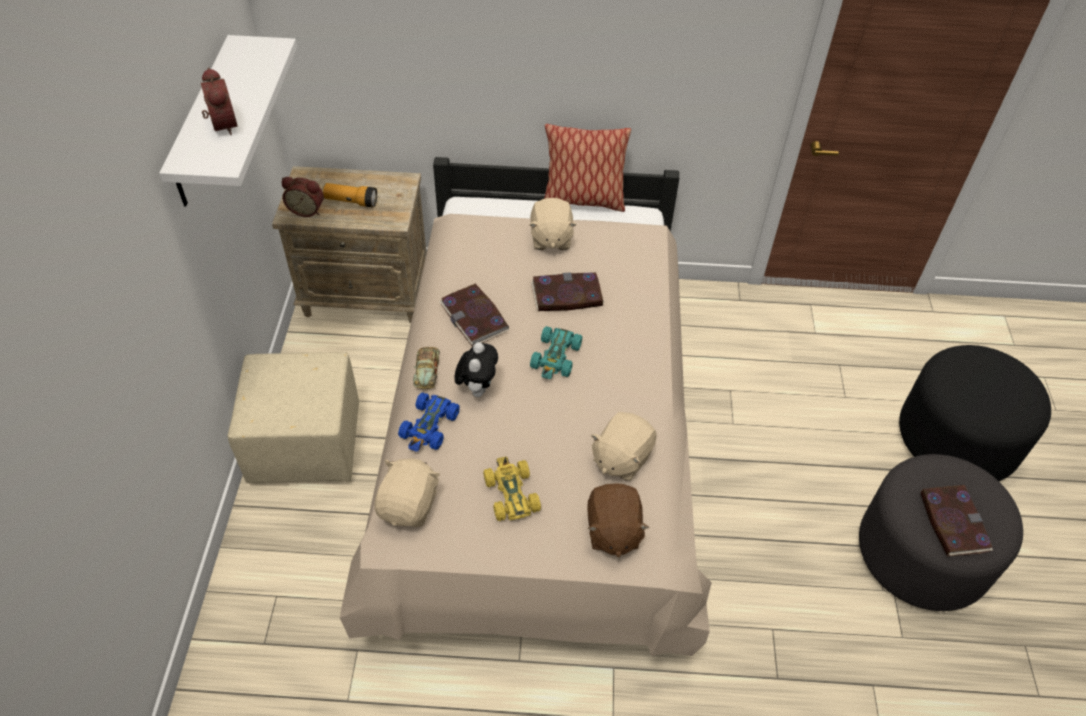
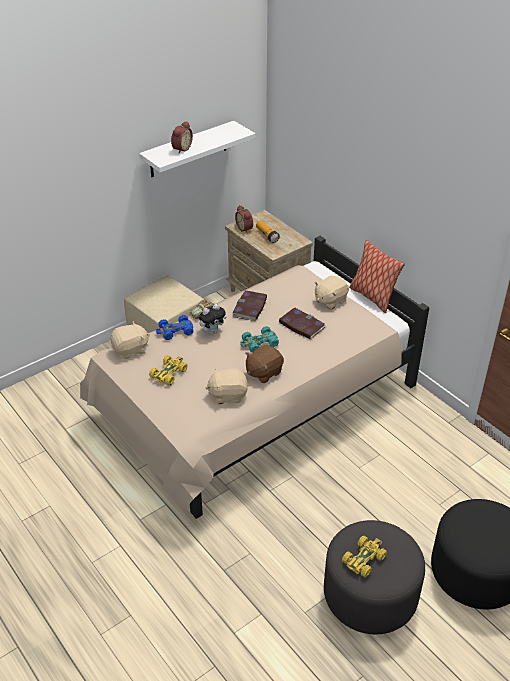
camera: 50 degrees right, 10 degrees down
brown plush toy [587,483,650,557] -> brown plush toy moved to [245,345,284,383]
book [921,485,993,556] -> yellow toy car [342,536,387,577]

